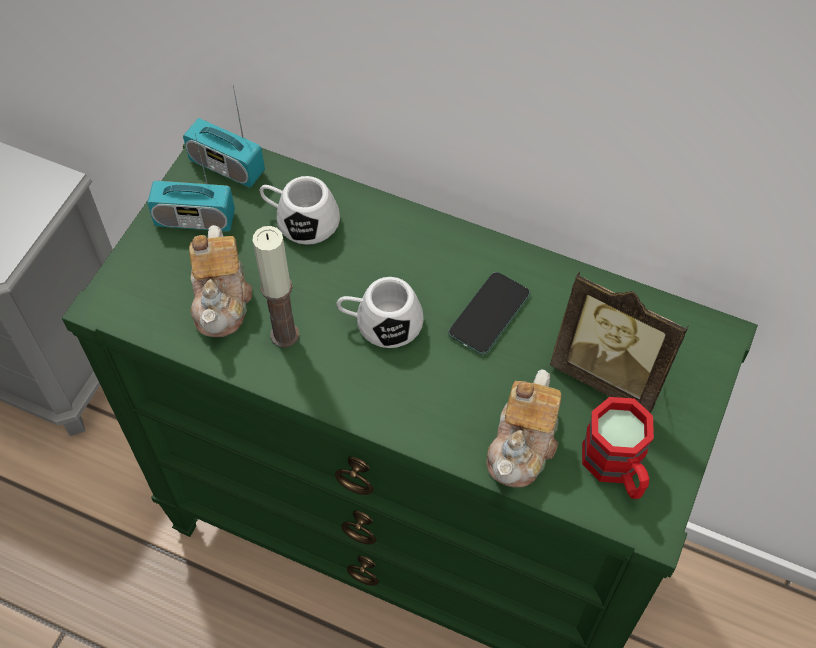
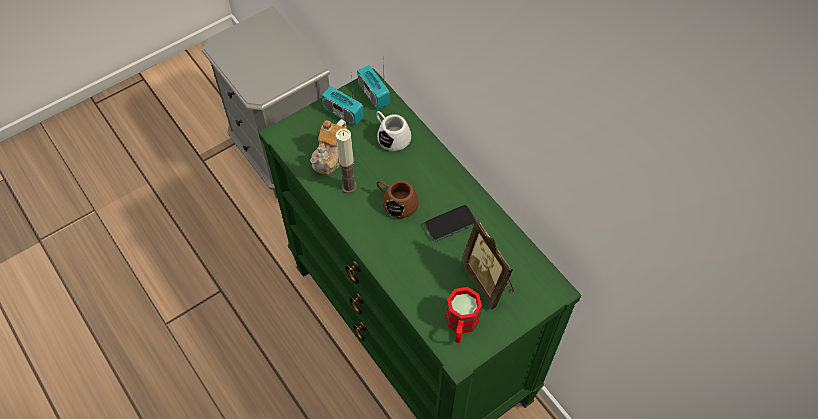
camera: 30 degrees right, 0 degrees up
white mug [336,277,424,348] -> brown mug [377,180,419,218]
teapot [486,369,561,487] -> none

